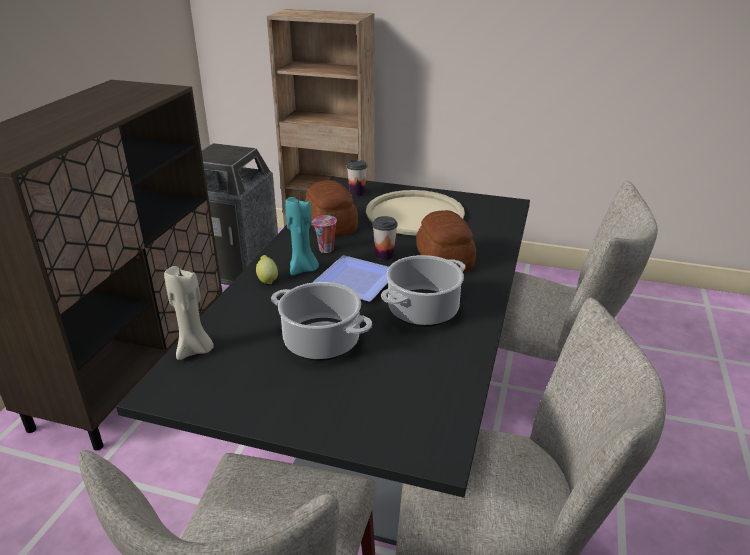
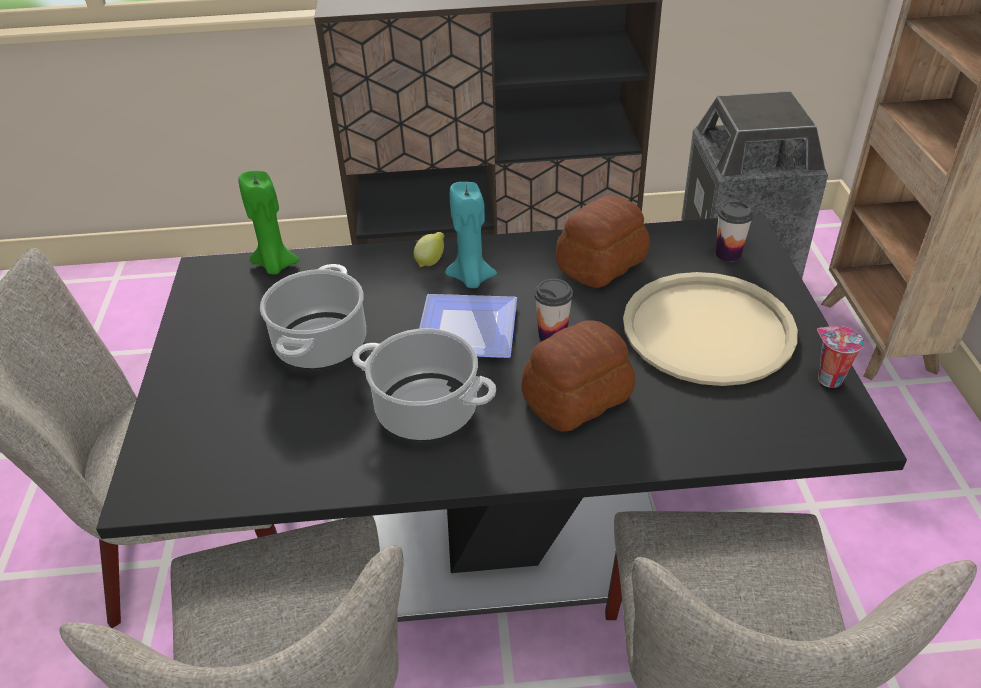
camera: 70 degrees right, 10 degrees up
beige candle [164,266,214,360] -> green candle [238,171,300,274]
cup [312,215,337,253] -> cup moved to [817,326,864,388]

